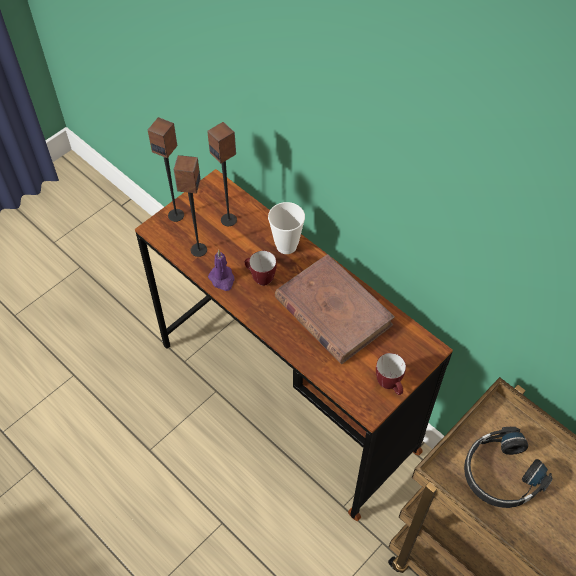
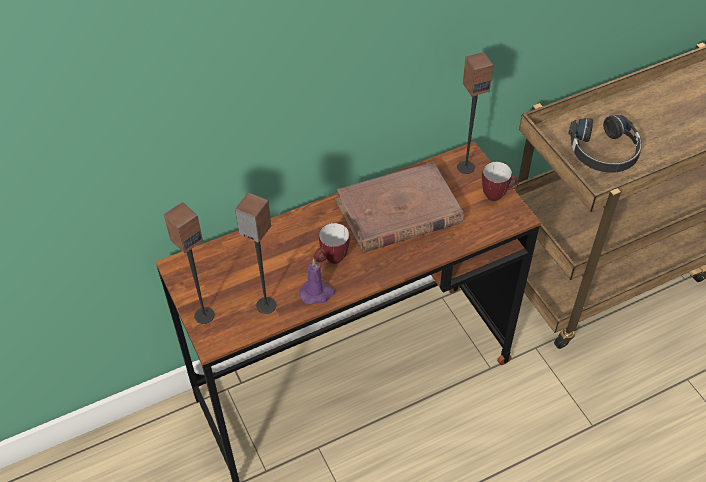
camera: 70 degrees left, 5 degrees down
speaker [207,122,237,226] -> speaker moved to [457,52,493,174]
cup [268,202,305,254] -> none

